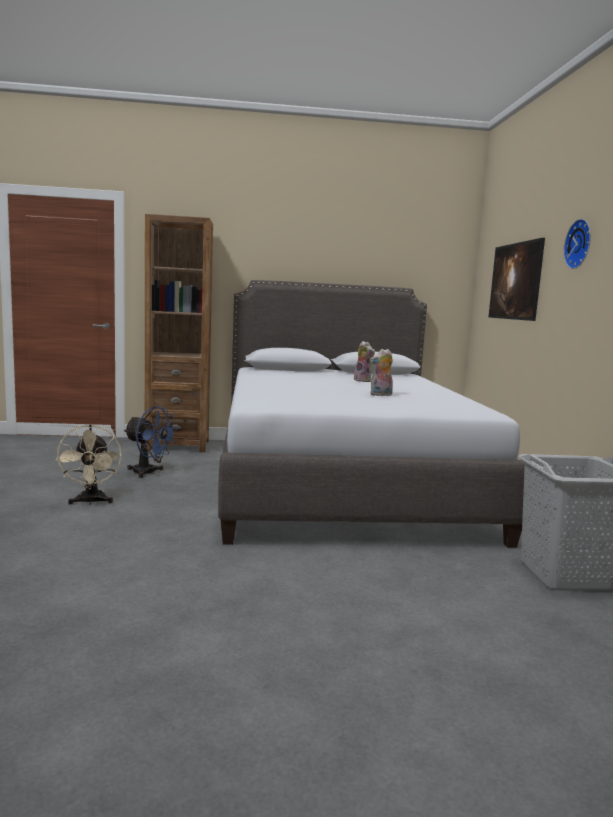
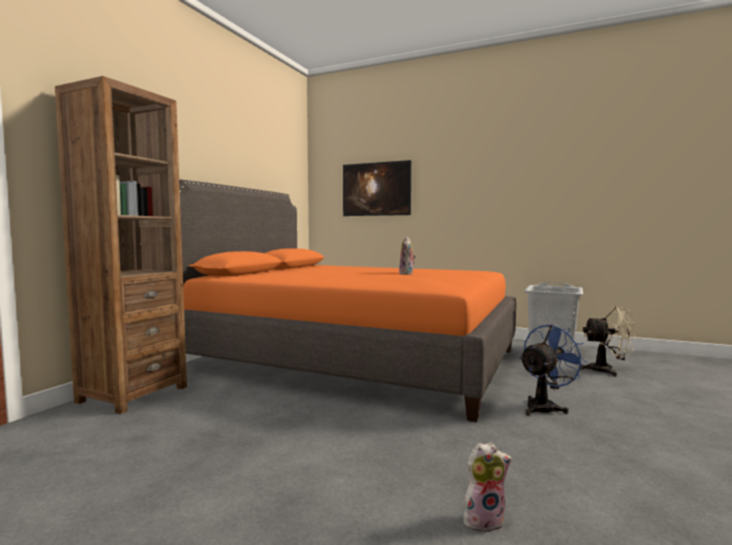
camera: 60 degrees left, 5 degrees down
beige fan [55,425,122,505] -> beige fan moved to [580,306,636,377]
blue fan [124,406,178,478] -> blue fan moved to [519,324,587,416]
grey bed [218,280,525,548] -> orange bed [179,179,516,422]
plush toy [354,341,375,382] -> plush toy moved to [464,443,512,534]
wall clock [563,219,591,269] -> none

